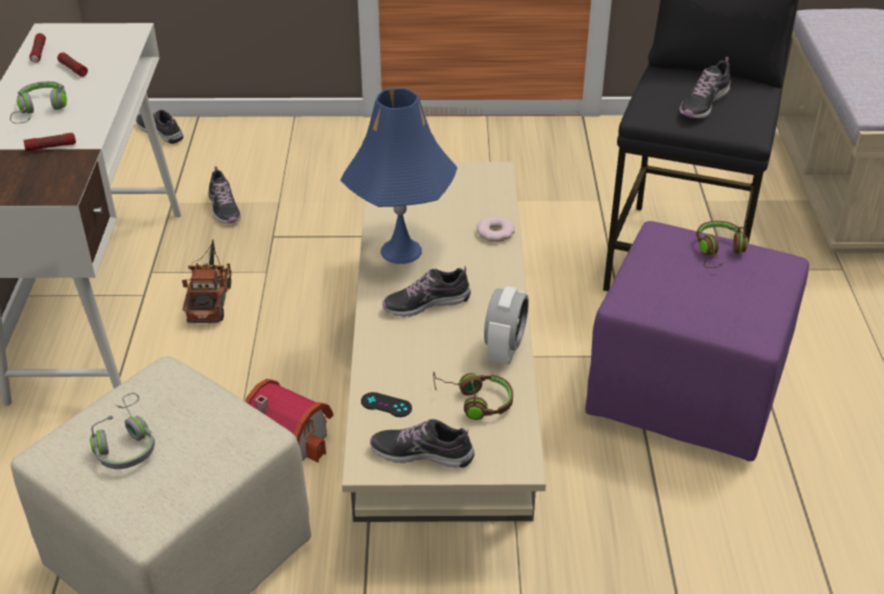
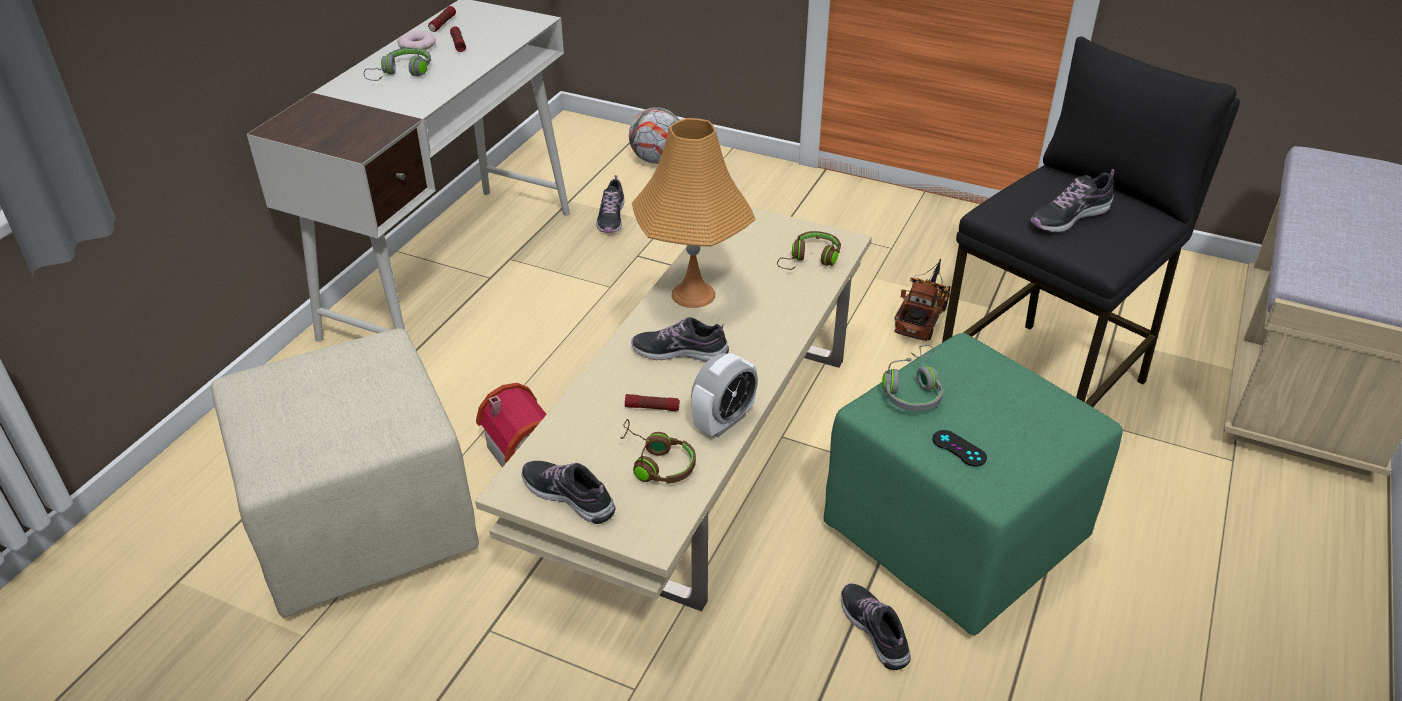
camera: 25 degrees right, 0 degrees up
flashlight [23,133,76,152] -> flashlight moved to [625,394,680,411]
grey headphones [90,393,155,469] -> grey headphones moved to [882,345,944,411]
shoe [136,110,183,144] -> shoe moved to [841,583,911,670]
toy truck [182,239,232,323] -> toy truck moved to [894,258,950,341]
blue table lamp [340,88,457,264] -> orange table lamp [632,118,755,308]
black game controller [361,392,412,417] -> black game controller moved to [932,430,987,467]
donut [477,216,515,242] -> donut moved to [398,31,436,50]
purple ottoman [585,221,809,461] -> green ottoman [823,333,1123,635]
brown headphones [696,221,748,268] -> brown headphones moved to [777,231,841,270]
none -> football [629,107,679,164]

